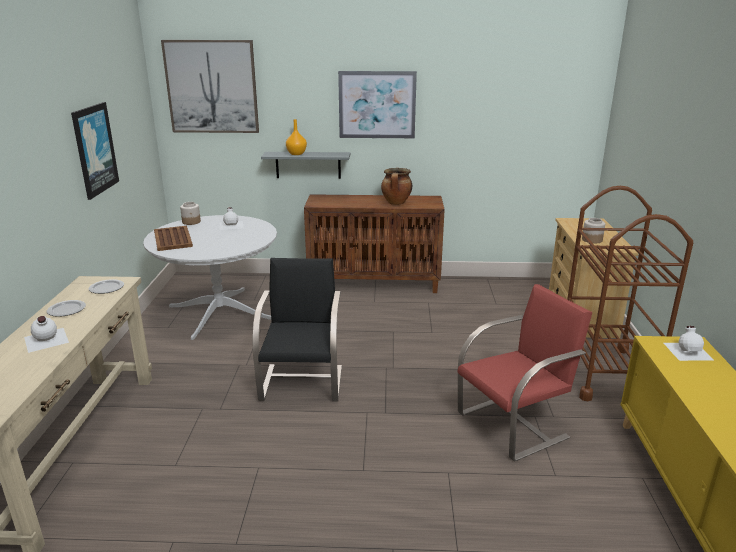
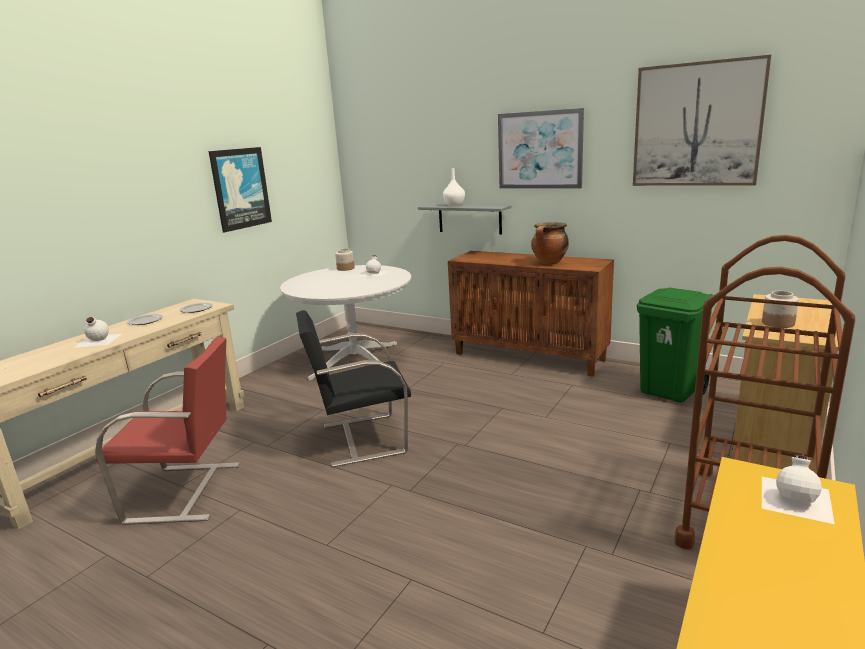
camera: 30 degrees right, 5 degrees down
brown tray [154,226,193,251] -> none
picture [161,40,259,133] -> picture moved to [633,55,771,186]
black chair [252,258,342,402] -> black chair turned 135 degrees counterclockwise [296,310,411,467]
orange vase [286,119,307,155] -> white vase [443,168,465,206]
red chair [458,284,593,461] -> red chair moved to [95,337,240,525]
none -> green trash can [637,288,713,403]

